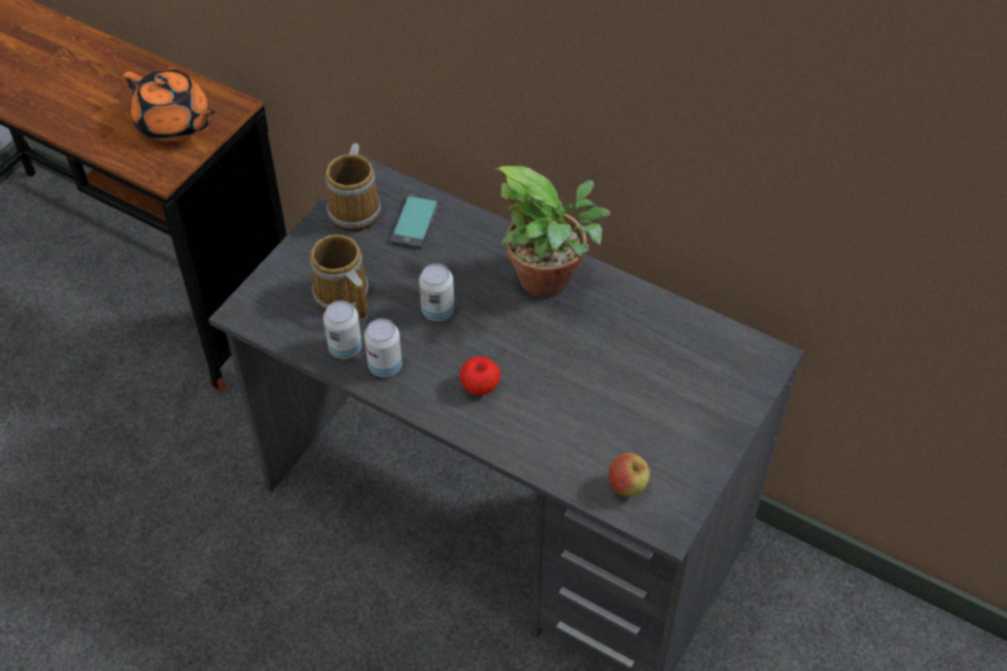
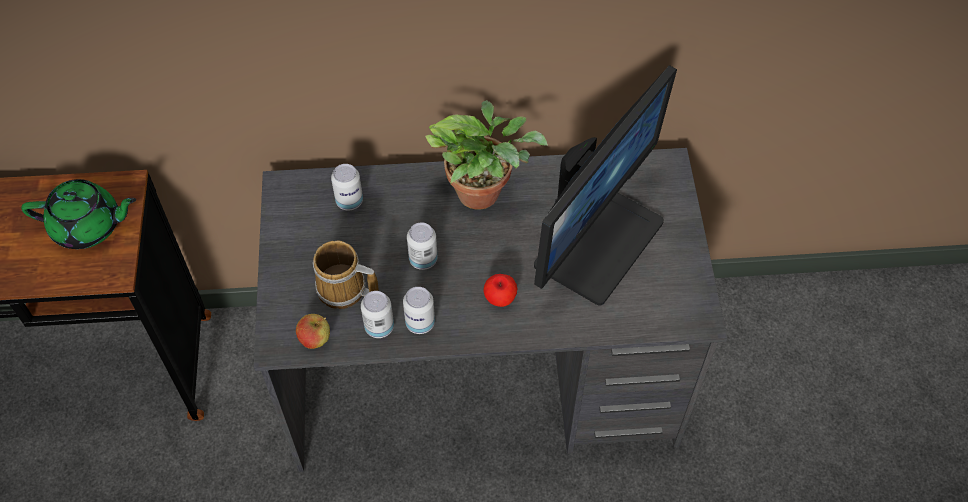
camera: 35 degrees left, 5 degrees up
orange teapot [123,69,215,141] -> green teapot [21,179,136,249]
mug [325,143,381,232] -> none
phone [390,192,440,249] -> can [331,164,363,211]
apple [609,453,650,496] -> apple moved to [296,314,330,349]
none -> monitor [534,65,677,306]

